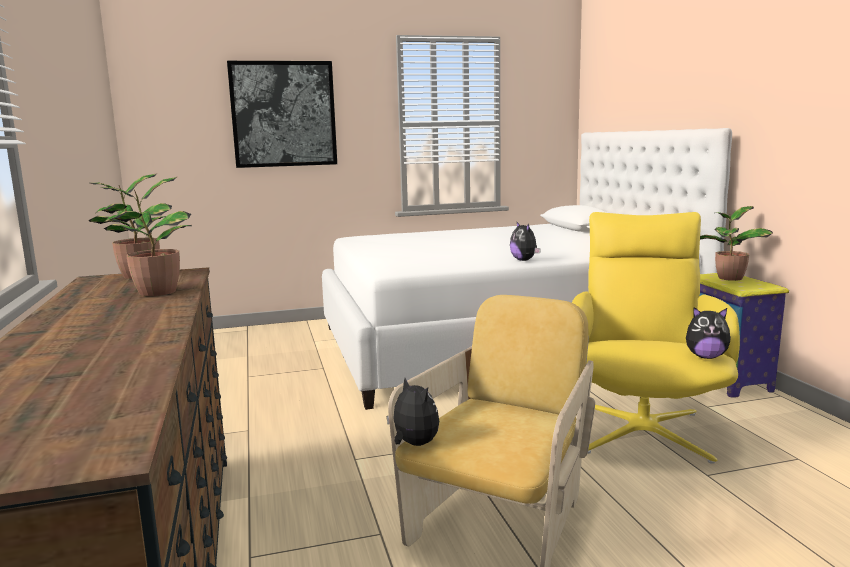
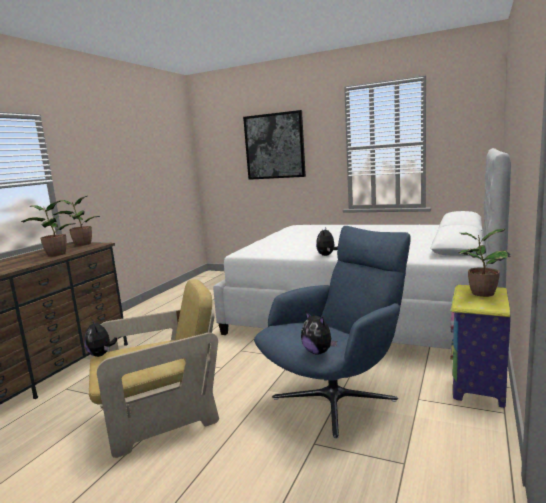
camera: 40 degrees right, 0 degrees up
plush toy [387,378,439,446] -> plush toy turned 150 degrees clockwise [84,319,117,357]
yellow armchair [572,212,740,464] -> blue armchair [254,226,411,439]

